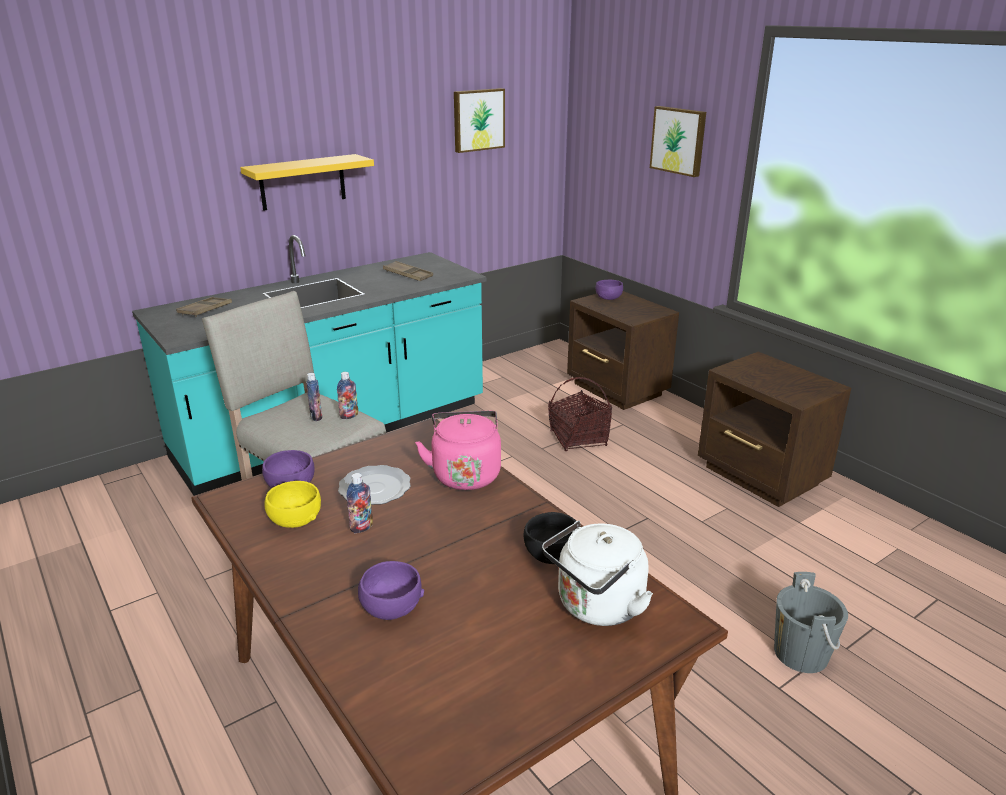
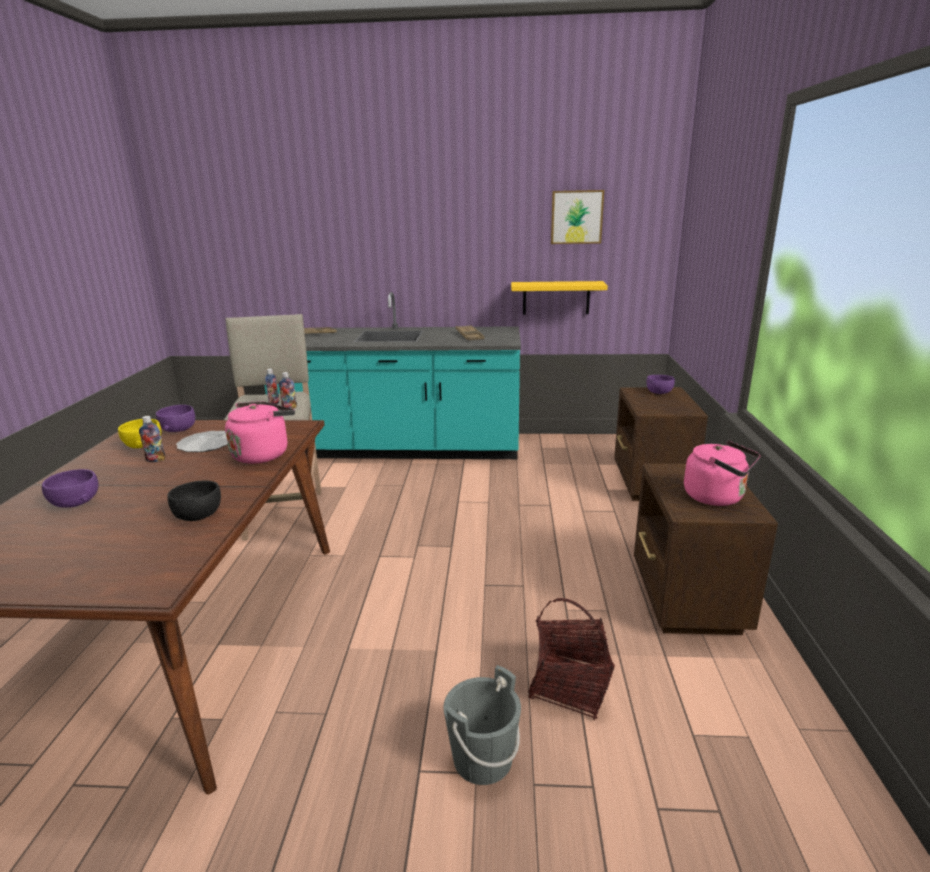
camera: 40 degrees right, 5 degrees down
yellow shelf [240,154,374,211] -> yellow shelf moved to [511,281,608,315]
white kettle [542,520,653,626] -> none
basket [548,377,612,451] -> basket moved to [528,598,615,720]
picture [650,106,706,177] -> none
none -> pink kettle [684,441,760,506]

